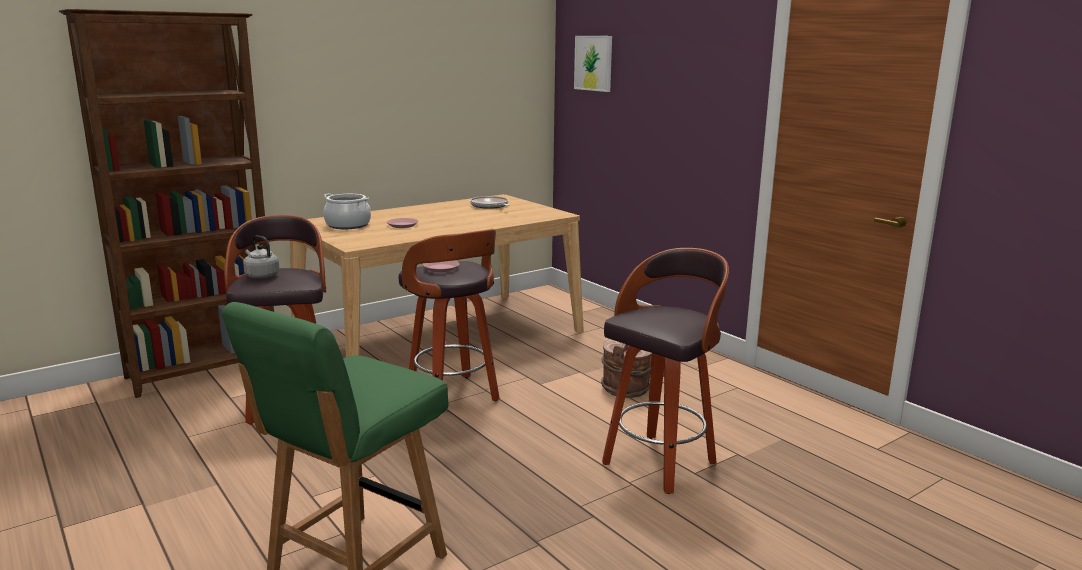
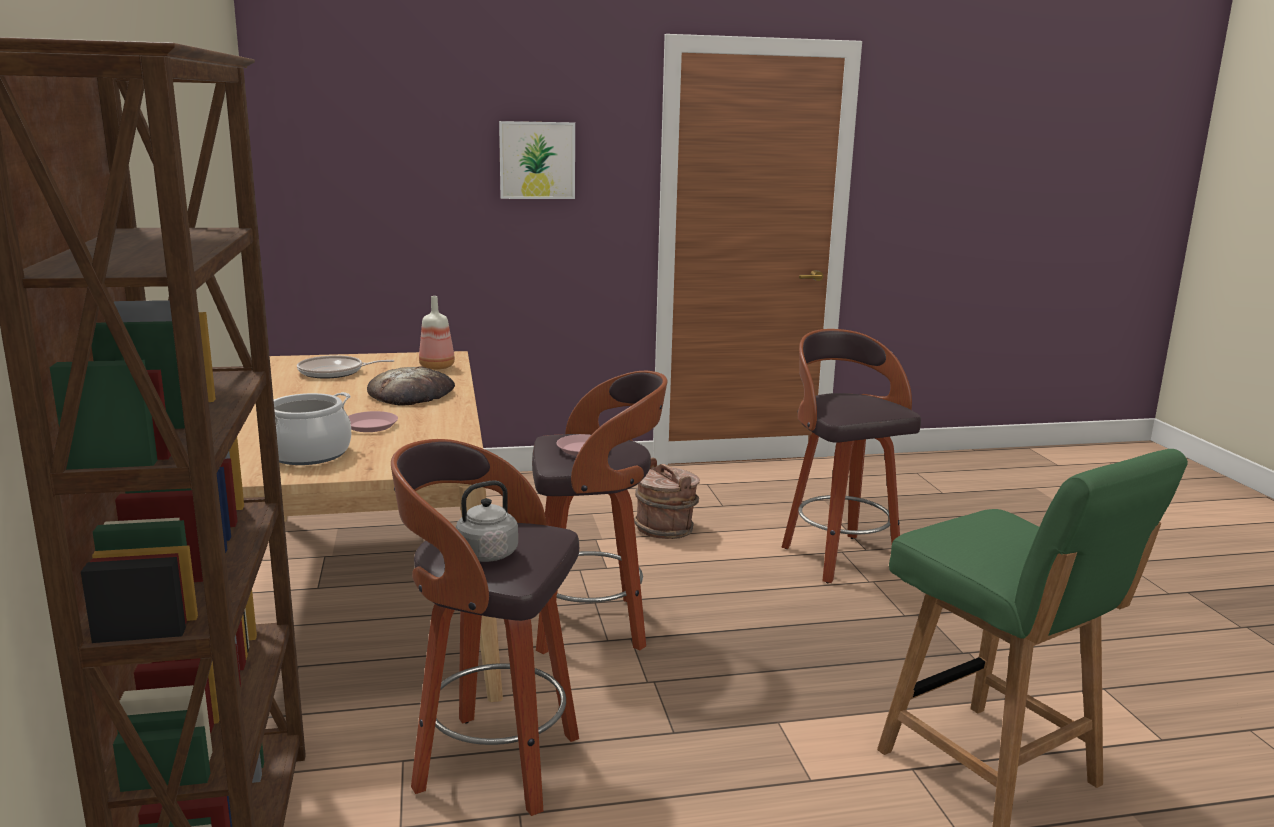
camera: 65 degrees left, 0 degrees up
picture [574,36,612,92] -> picture moved to [499,121,575,199]
none -> bread [367,366,455,405]
none -> bottle [419,296,455,370]

